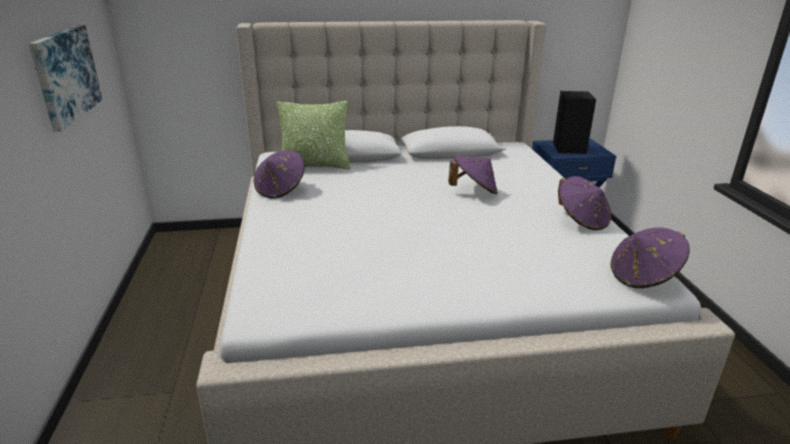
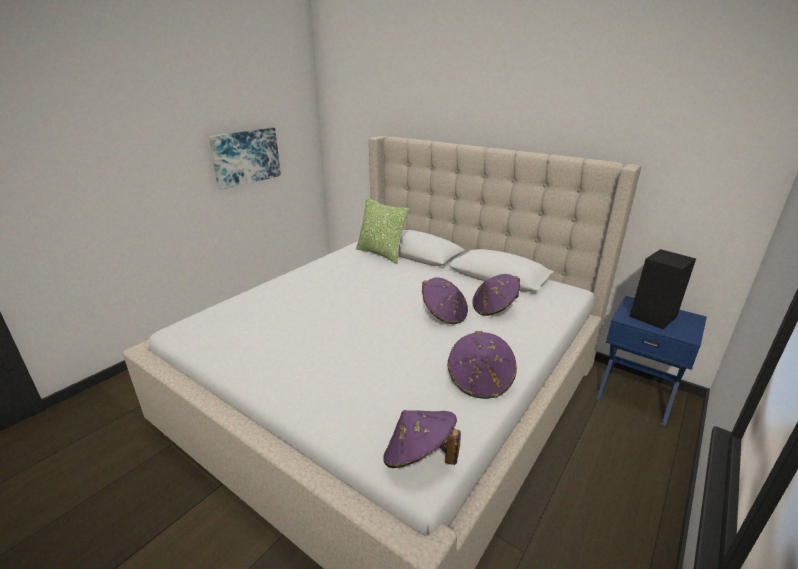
camera: 45 degrees right, 0 degrees up
purple hat [254,151,305,199] -> purple hat moved to [472,274,520,316]

